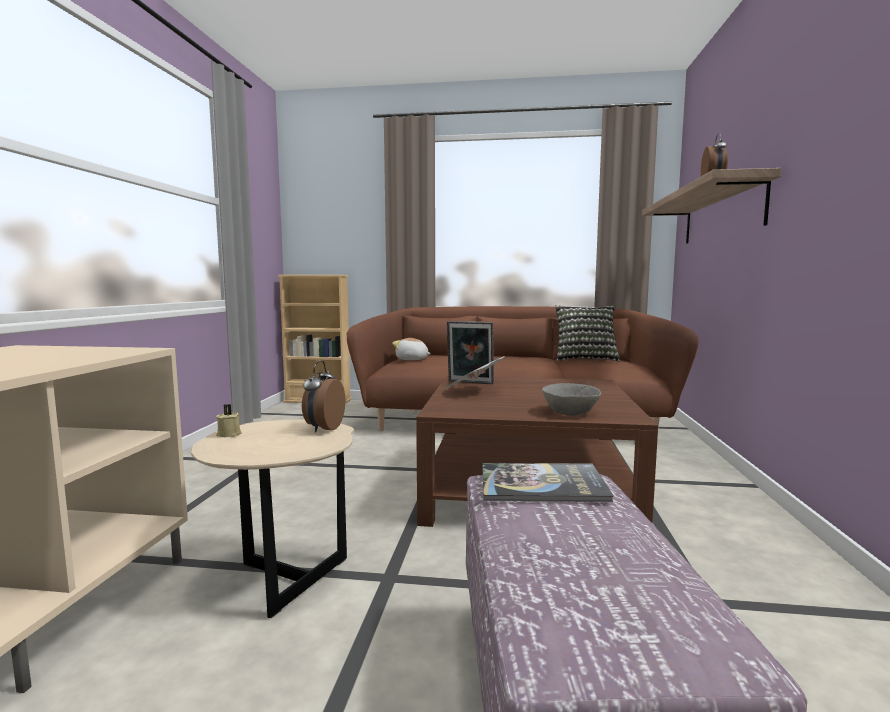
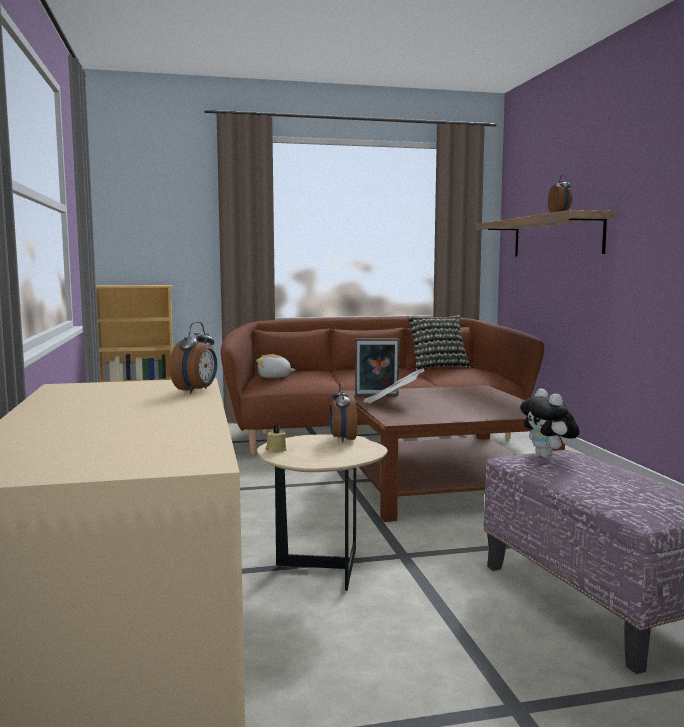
camera: 20 degrees left, 0 degrees up
book [482,463,614,502] -> plush toy [520,388,580,458]
grey bowl [542,383,601,415] -> none
none -> alarm clock [169,321,217,394]

